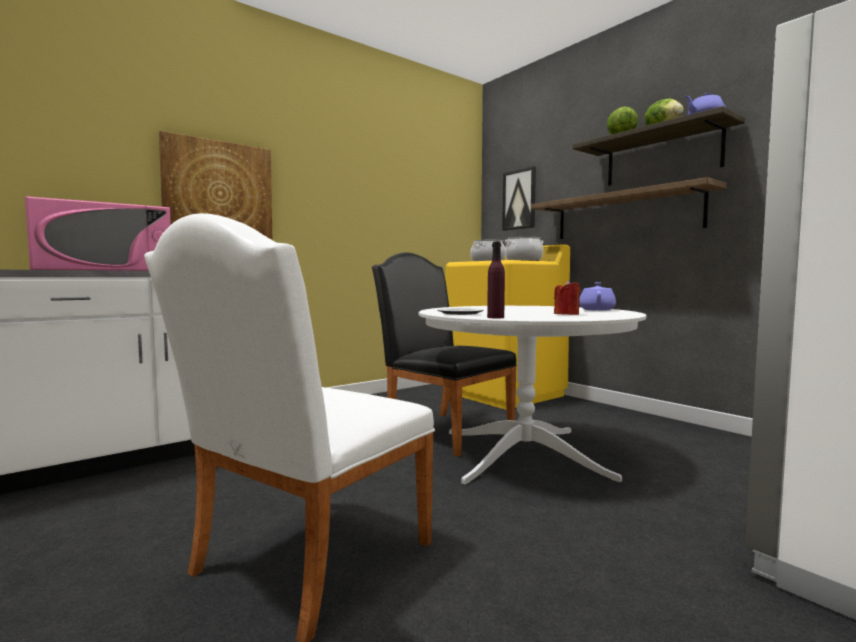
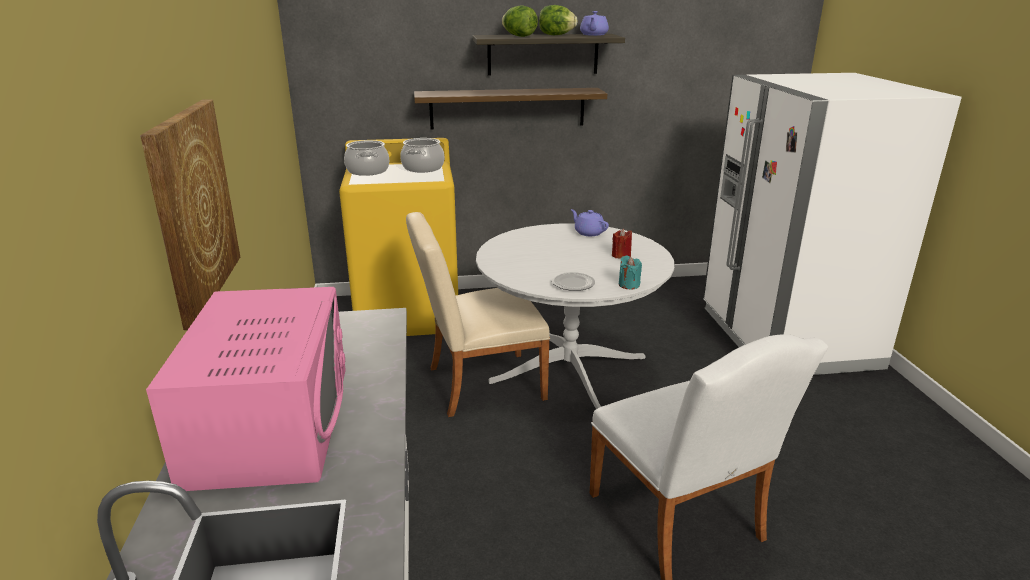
camera: 60 degrees left, 20 degrees up
black chair [372,252,517,457] -> beige chair [406,212,550,417]
purple bottle [487,242,505,318] -> turquoise candle [619,255,642,289]
picture [502,166,536,231] -> none

